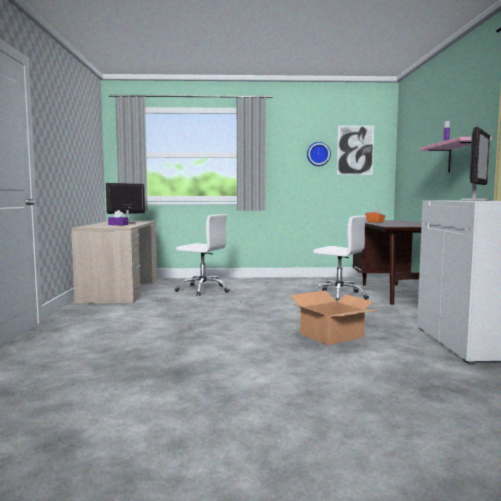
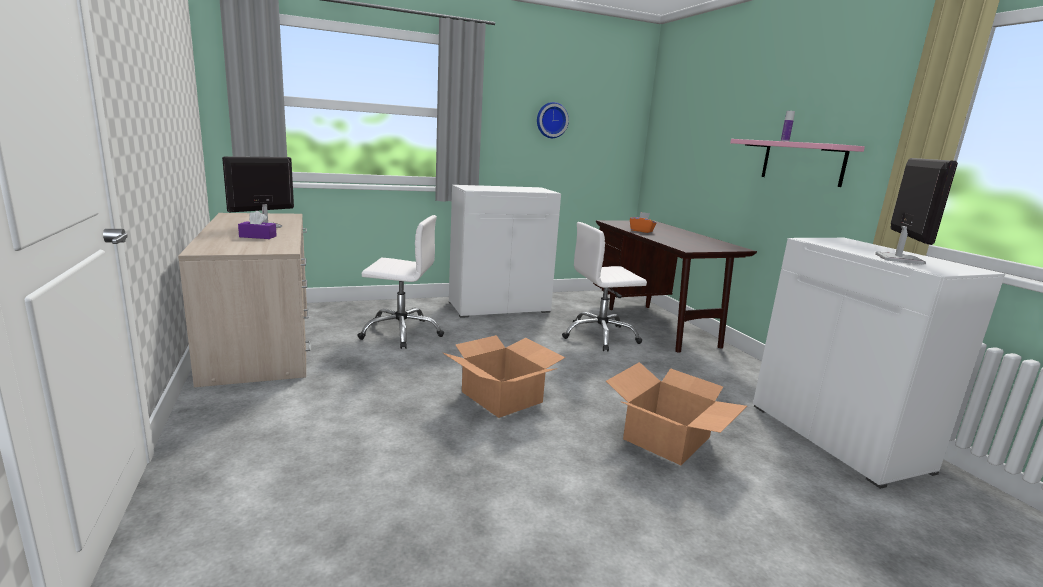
camera: 20 degrees left, 10 degrees up
white office chair [312,215,369,301] -> white office chair turned 150 degrees clockwise [562,222,647,352]
picture [337,125,374,175] -> none
none -> cardboard box [443,335,565,418]
none -> white cabinet [449,185,561,318]

